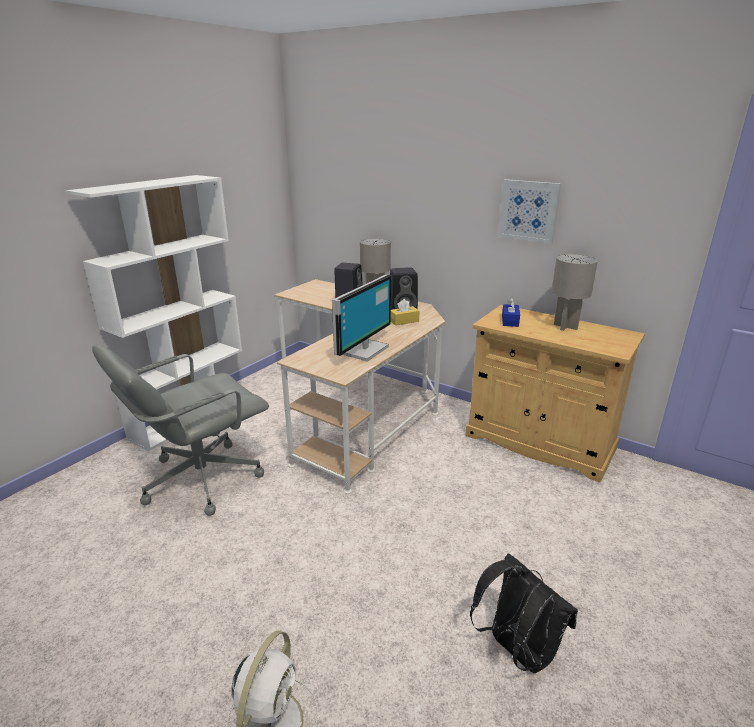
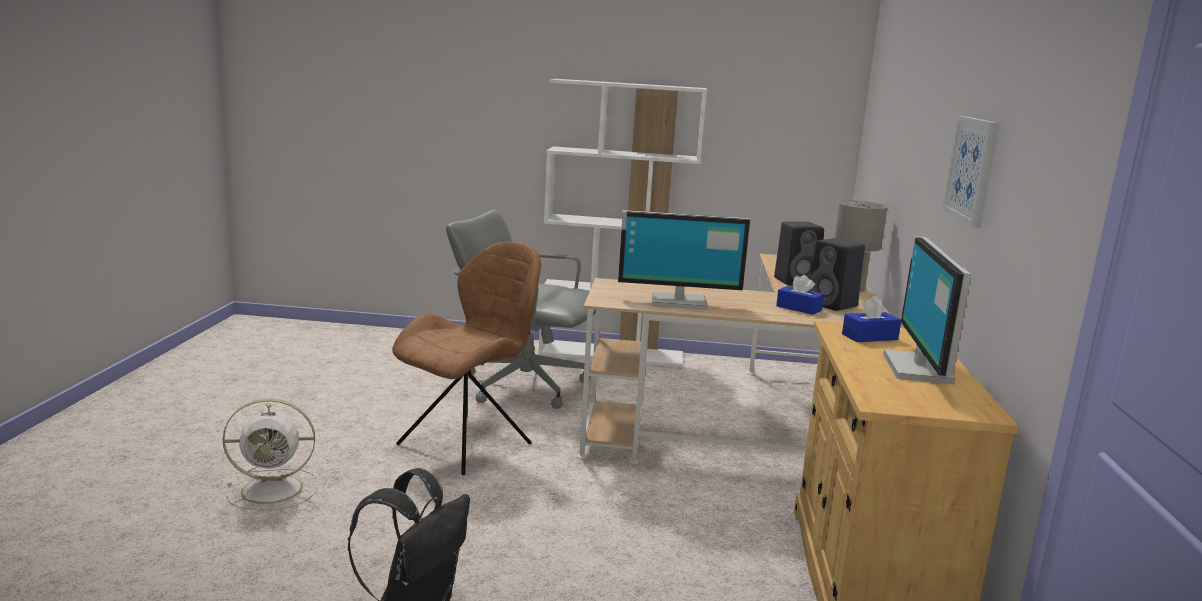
camera: 60 degrees right, 10 degrees down
yellow tissue box [391,299,420,326] -> blue tissue box [776,275,824,315]
grey table lamp [552,254,598,331] -> monitor [883,236,971,384]
none -> brown chair [392,241,541,475]

